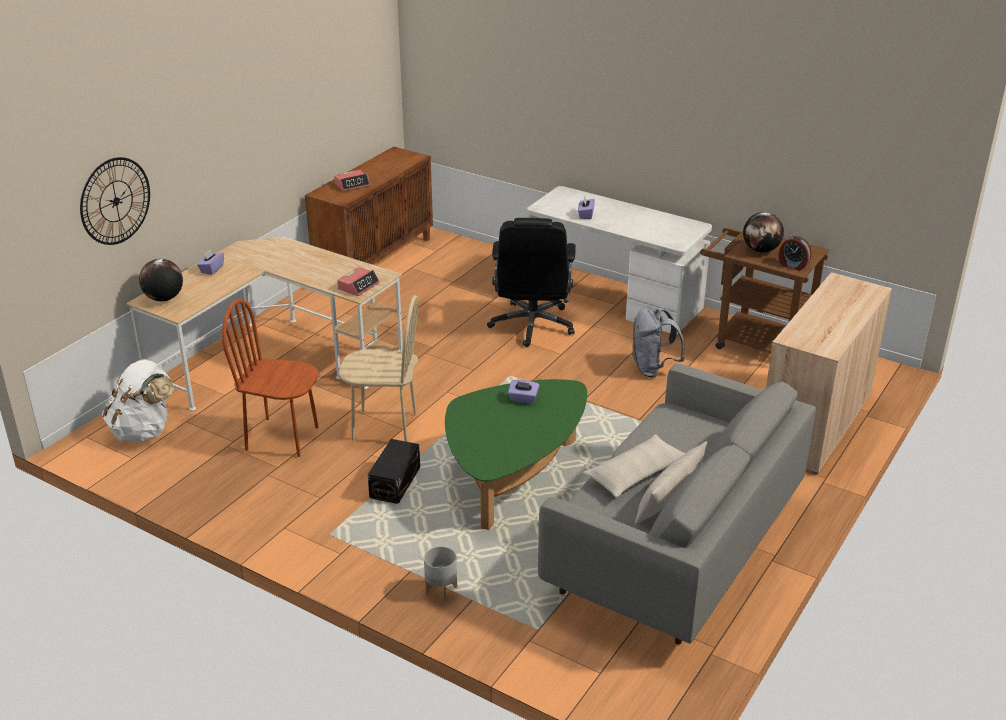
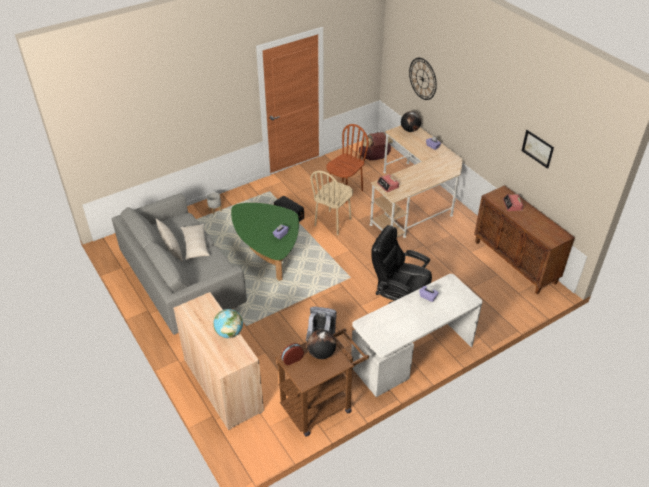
camera: 115 degrees right, 10 degrees up
white backpack [102,359,174,442] -> brown backpack [359,132,393,160]
none -> globe [213,309,243,338]
none -> picture [522,130,554,169]

